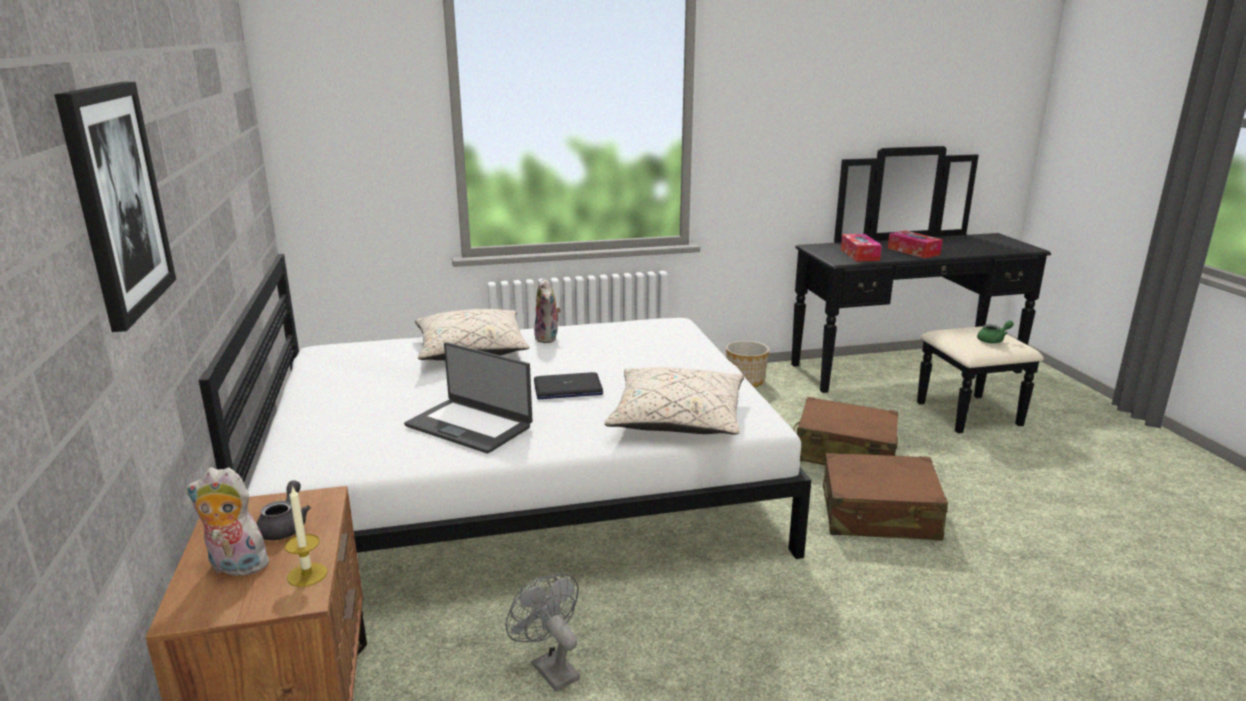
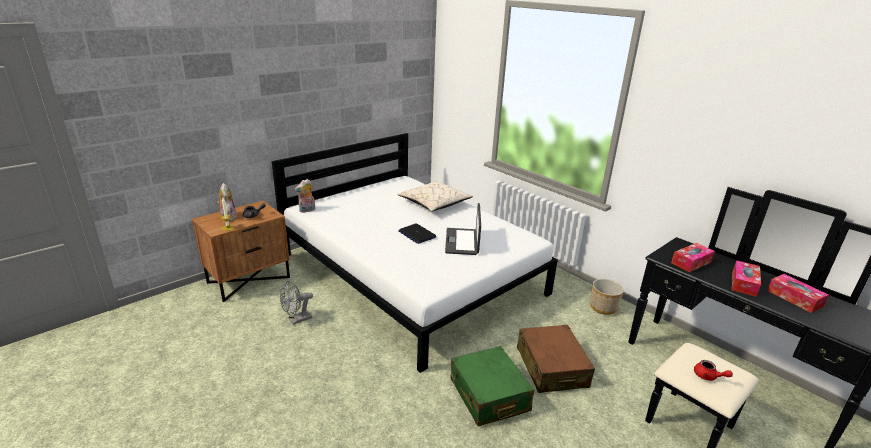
camera: 60 degrees right, 5 degrees up
picture [54,82,176,332] -> none
laptop [404,342,532,453] -> laptop moved to [445,203,481,255]
grey fan [505,573,580,692] -> grey fan turned 150 degrees counterclockwise [280,281,313,325]
plush toy [534,278,561,343] -> plush toy moved to [295,179,315,213]
beige pillow [604,367,744,435] -> none
brown suitcase [823,453,948,541] -> green suitcase [451,346,534,426]
green teapot [977,320,1014,343] -> red teapot [694,360,733,381]
none -> tissue box [767,274,829,313]

